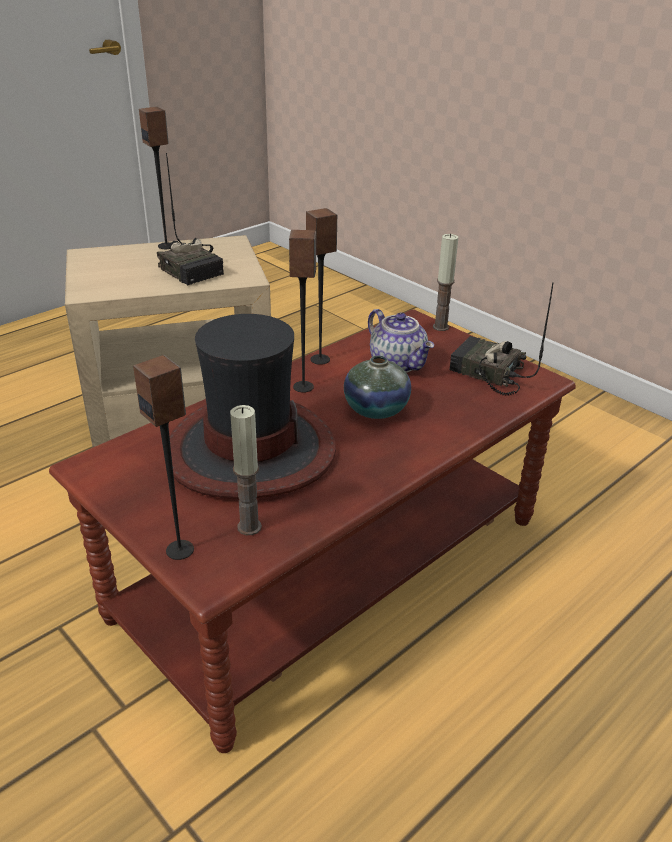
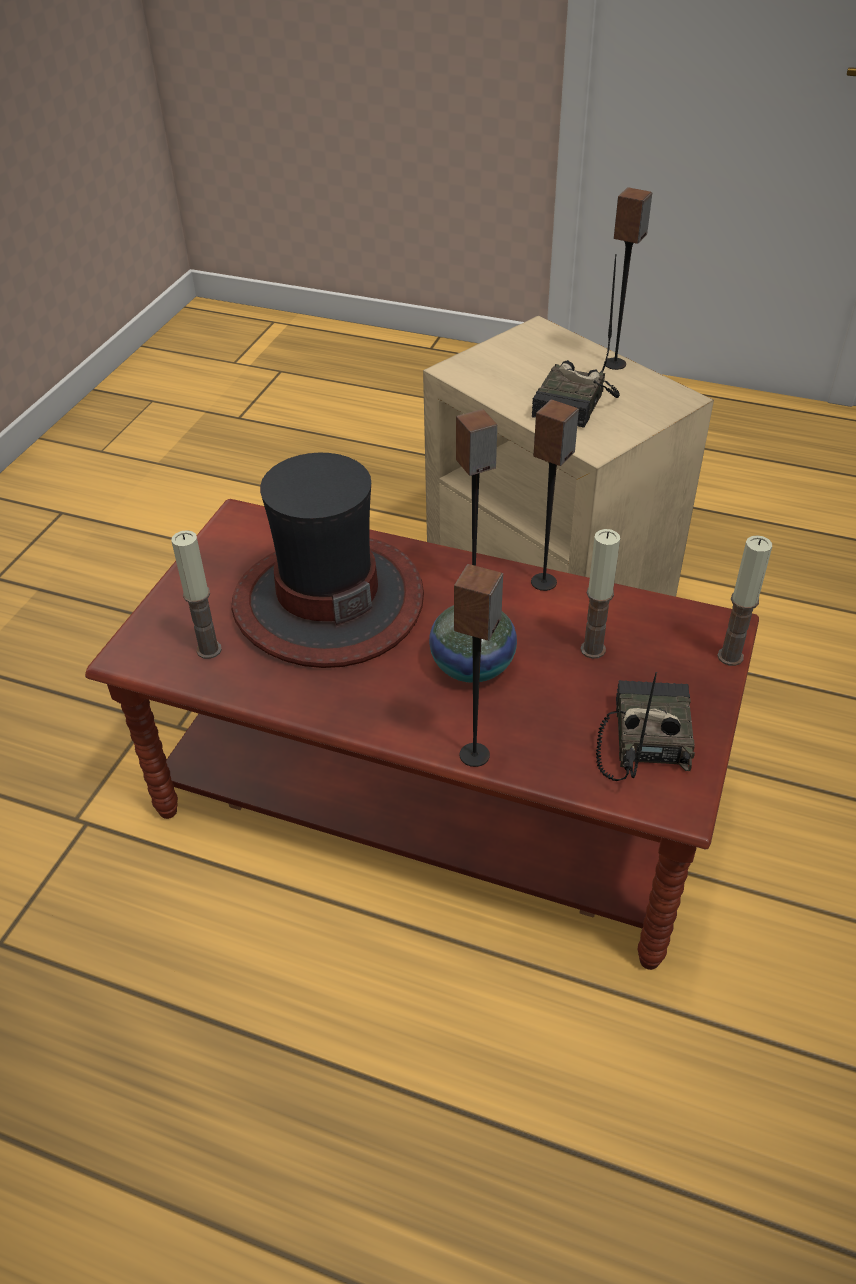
camera: 65 degrees right, 10 degrees up
speaker [133,355,194,560] -> speaker moved to [454,564,503,767]
teapot [368,309,434,373] -> candle [580,529,620,659]

